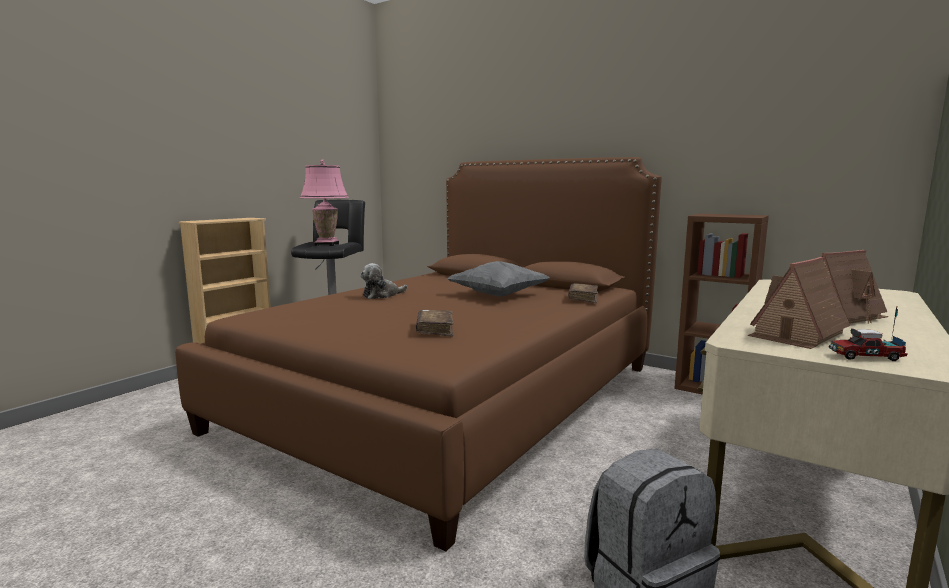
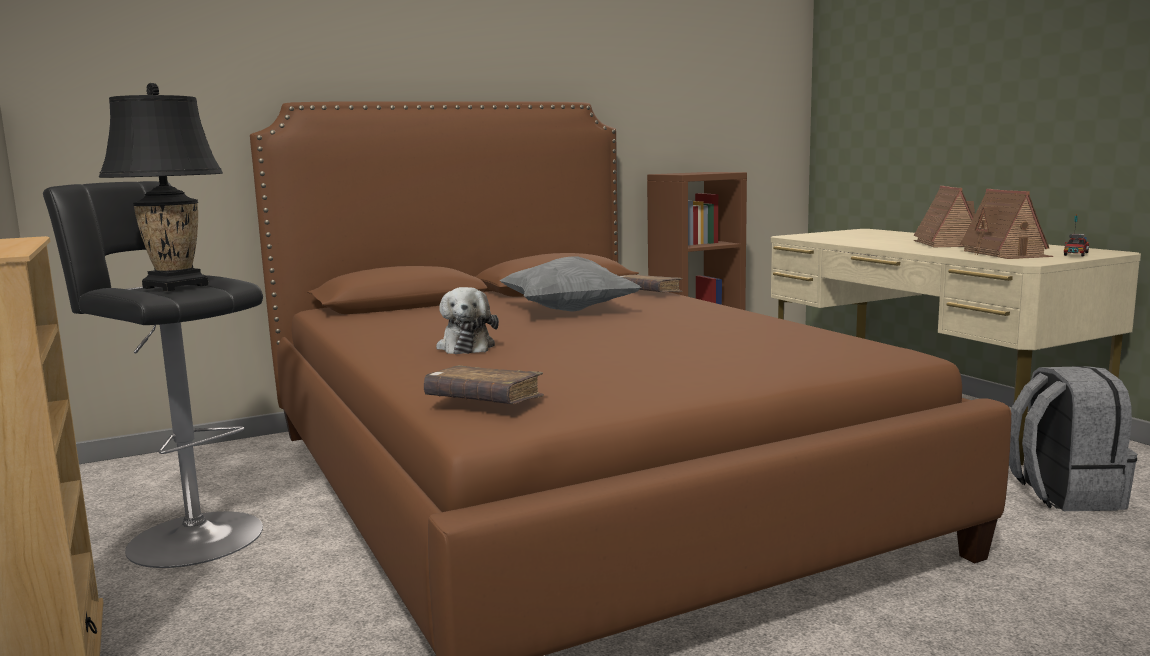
camera: 60 degrees left, 0 degrees up
pink table lamp [300,159,349,246] -> black table lamp [99,83,223,291]
brown book [416,310,454,337] -> brown book moved to [424,365,544,404]

